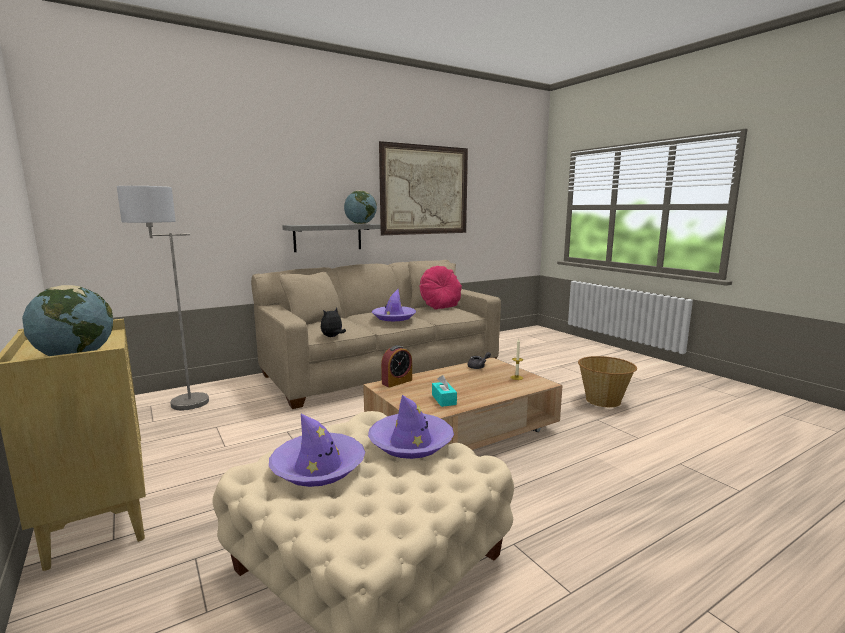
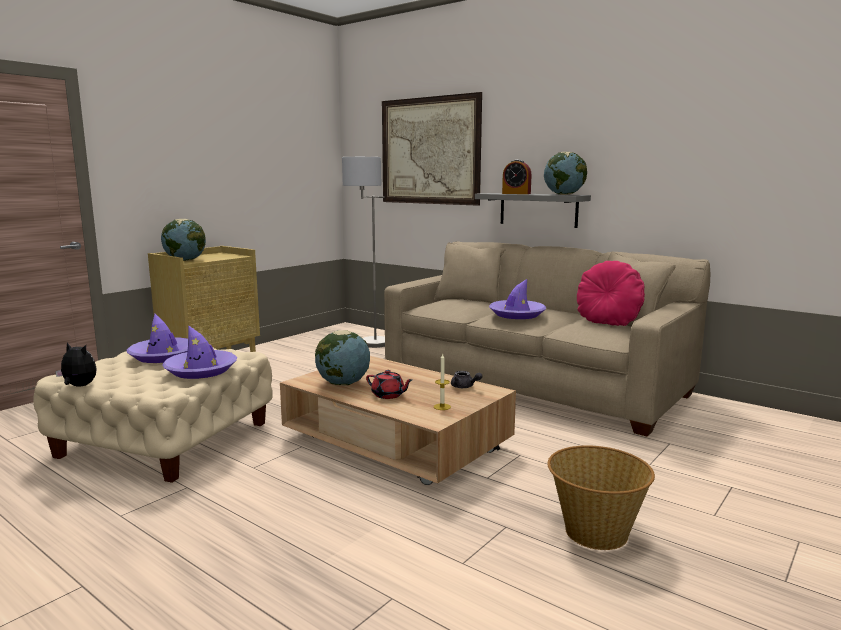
camera: 70 degrees right, 0 degrees up
plush toy [321,308,346,337] -> plush toy moved to [55,342,97,387]
picture [379,141,468,235] -> picture moved to [382,92,482,206]
alarm clock [381,345,412,388] -> alarm clock moved to [502,160,532,194]
turquoise tissue box [432,375,457,407] -> globe [315,330,370,386]
none -> red teapot [366,370,412,399]

